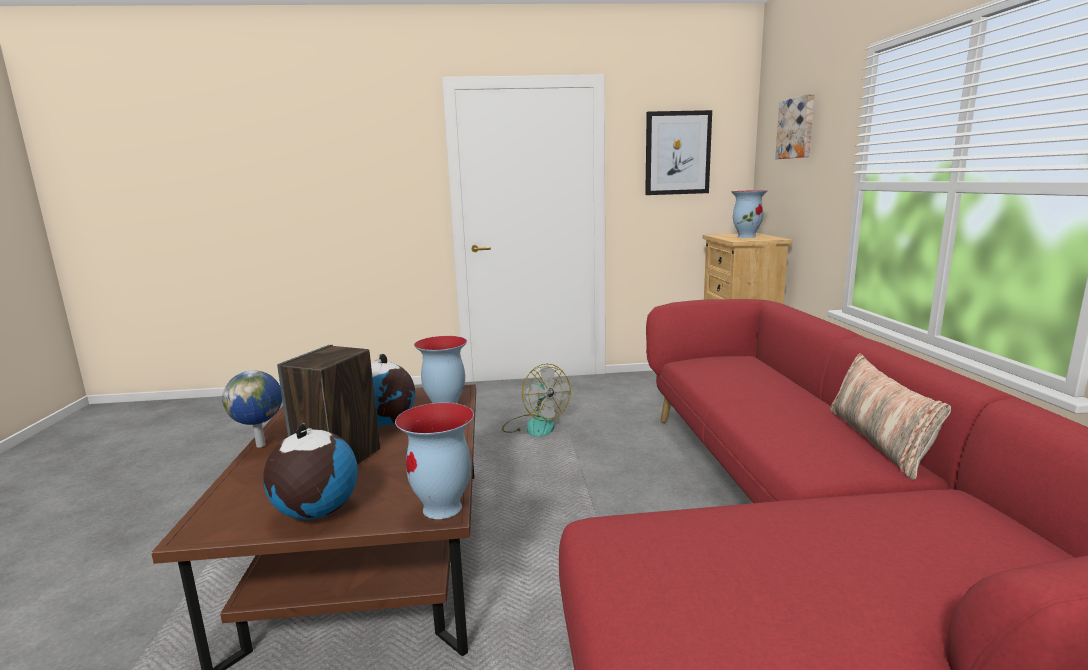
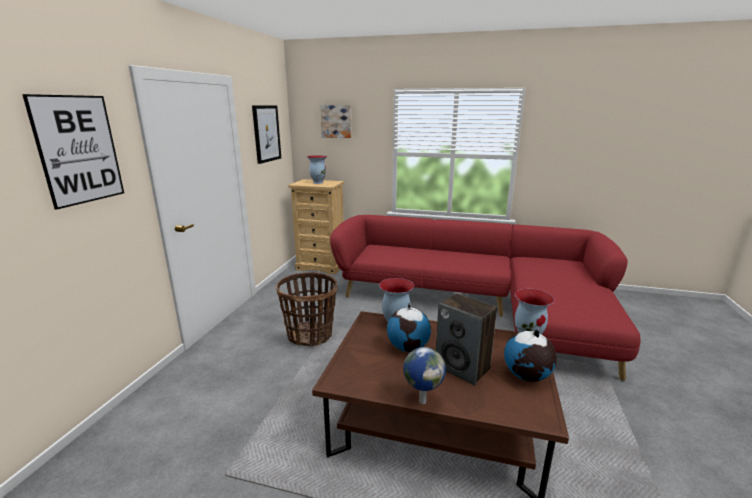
camera: 70 degrees left, 5 degrees up
fan [502,364,571,437] -> basket [276,272,337,347]
pillow [830,353,951,480] -> none
none -> picture [22,94,124,210]

